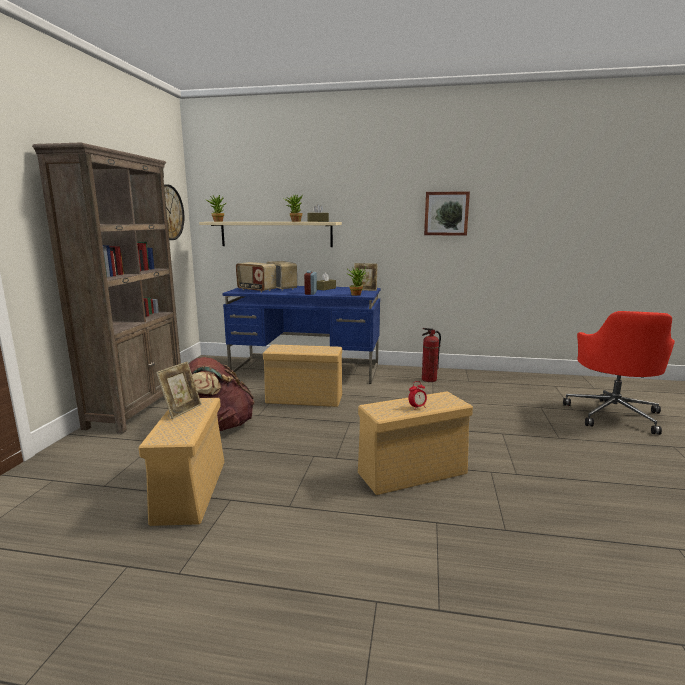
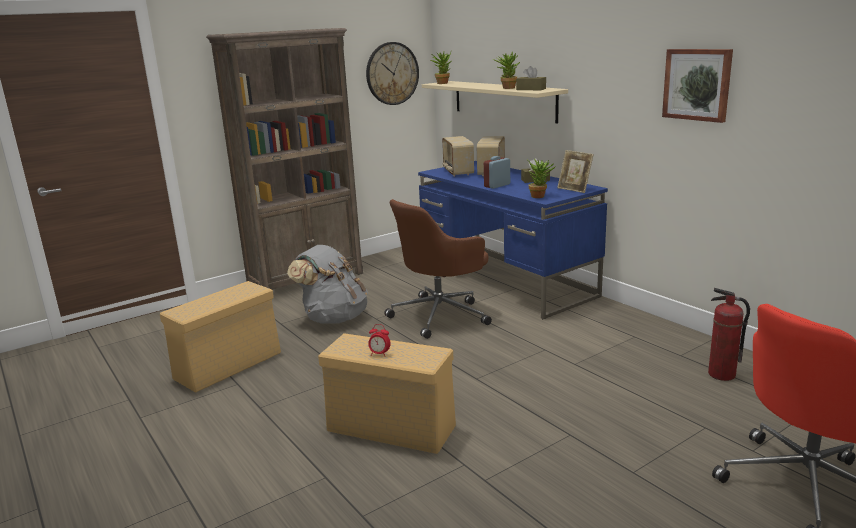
camera: 45 degrees right, 5 degrees up
picture frame [156,361,202,419] -> none
brown backpack [189,357,255,431] -> grey backpack [287,245,368,323]
beige storage box [263,344,342,407] -> brown office chair [384,199,492,339]
fire extinguisher [422,328,441,382] -> fire extinguisher moved to [708,288,750,381]

